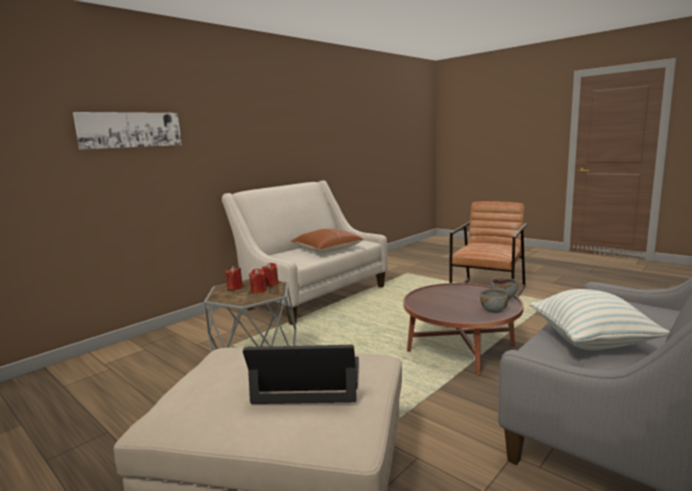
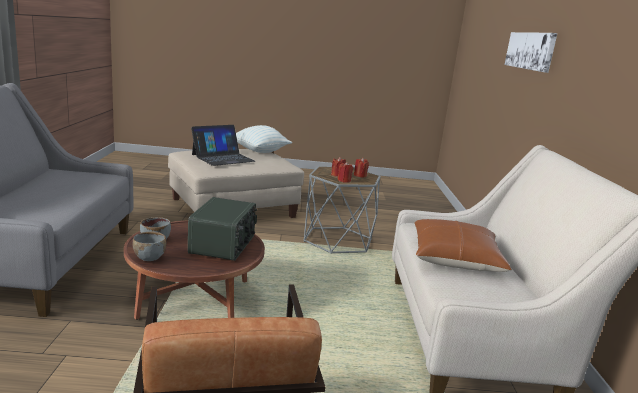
camera: 135 degrees right, 5 degrees up
pillow [530,289,670,350] -> pillow moved to [236,125,292,153]
none -> radio [188,197,257,261]

